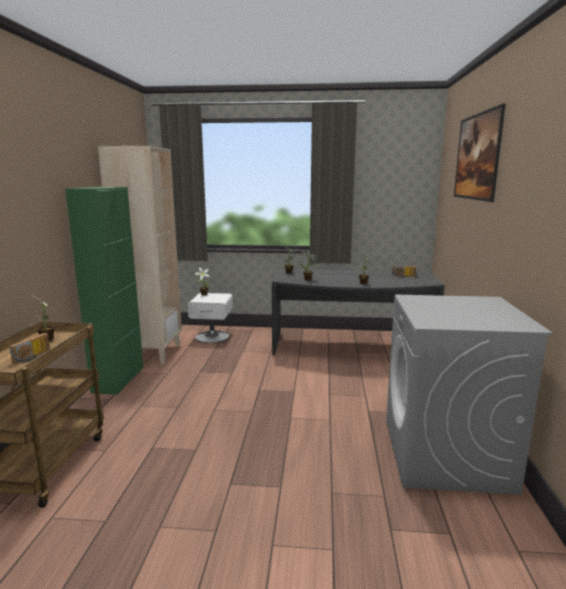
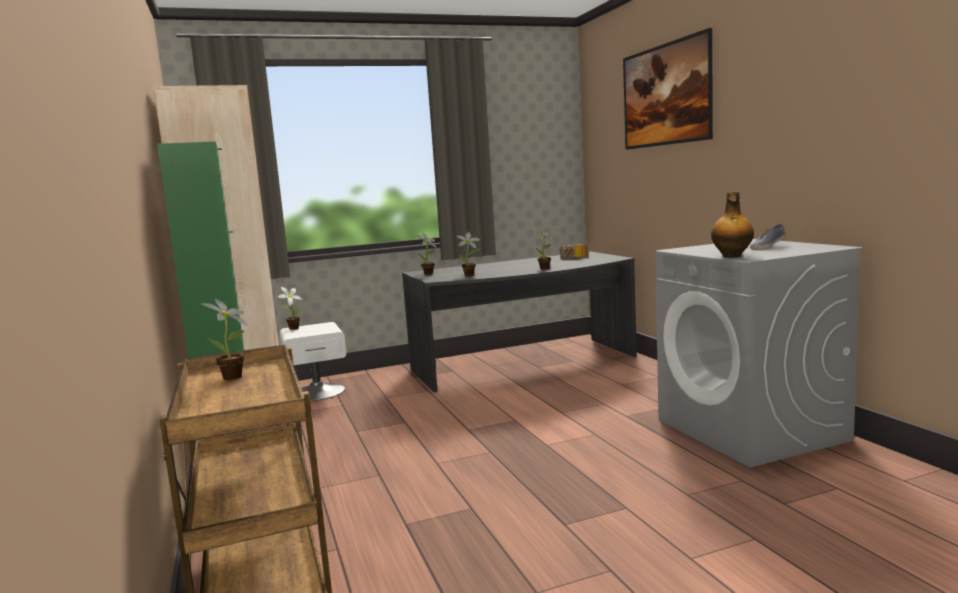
camera: 25 degrees left, 5 degrees down
radio [10,333,50,364] -> none
none -> bottle [711,191,754,258]
none -> shoe [750,223,786,249]

